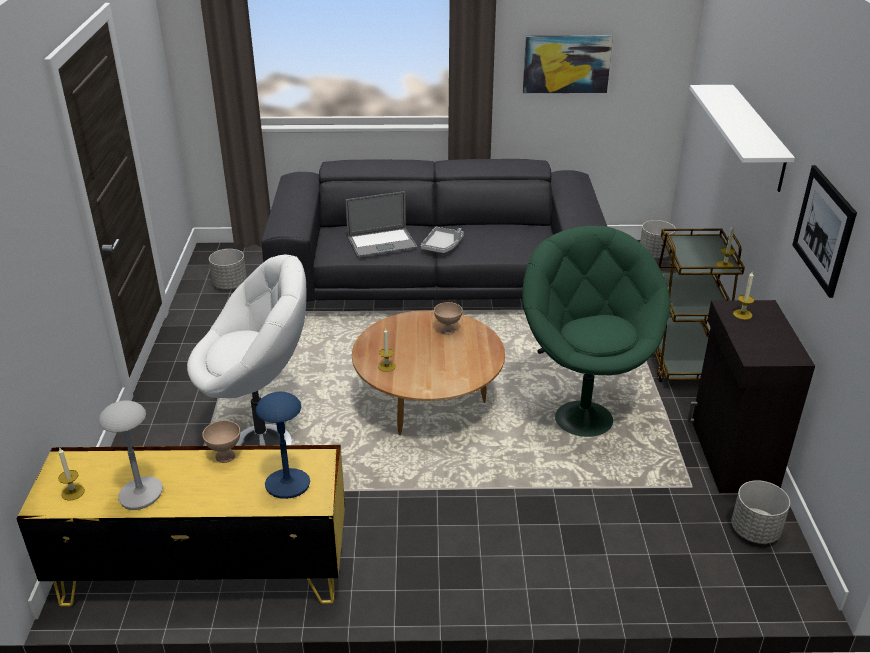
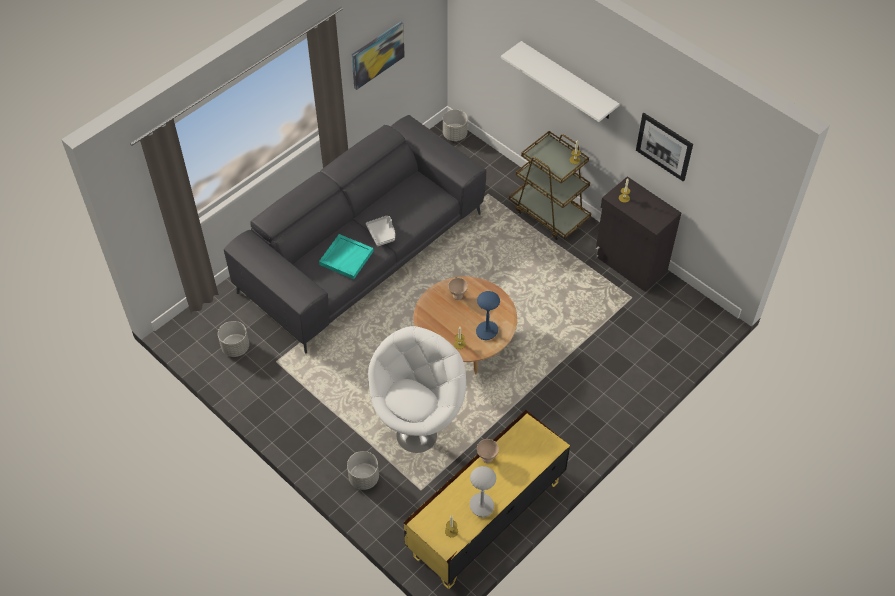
camera: 45 degrees left, 20 degrees up
blue table lamp [256,392,310,499] -> blue table lamp moved to [476,291,500,340]
laptop [345,191,417,258] -> turquoise tray [319,234,374,279]
green armchair [522,226,671,437] -> none
grey planter [732,480,790,544] -> grey planter moved to [347,451,379,490]

